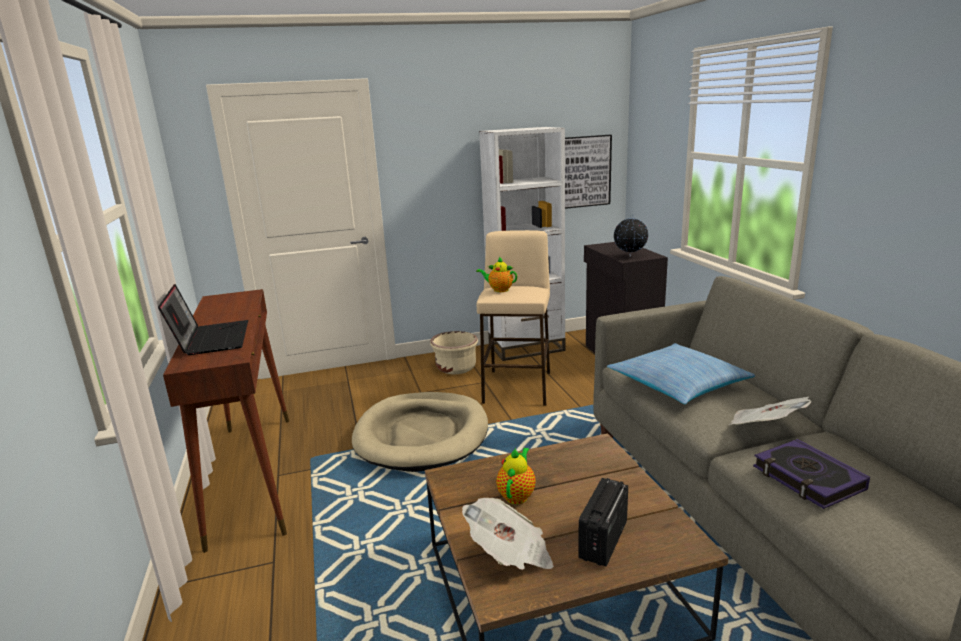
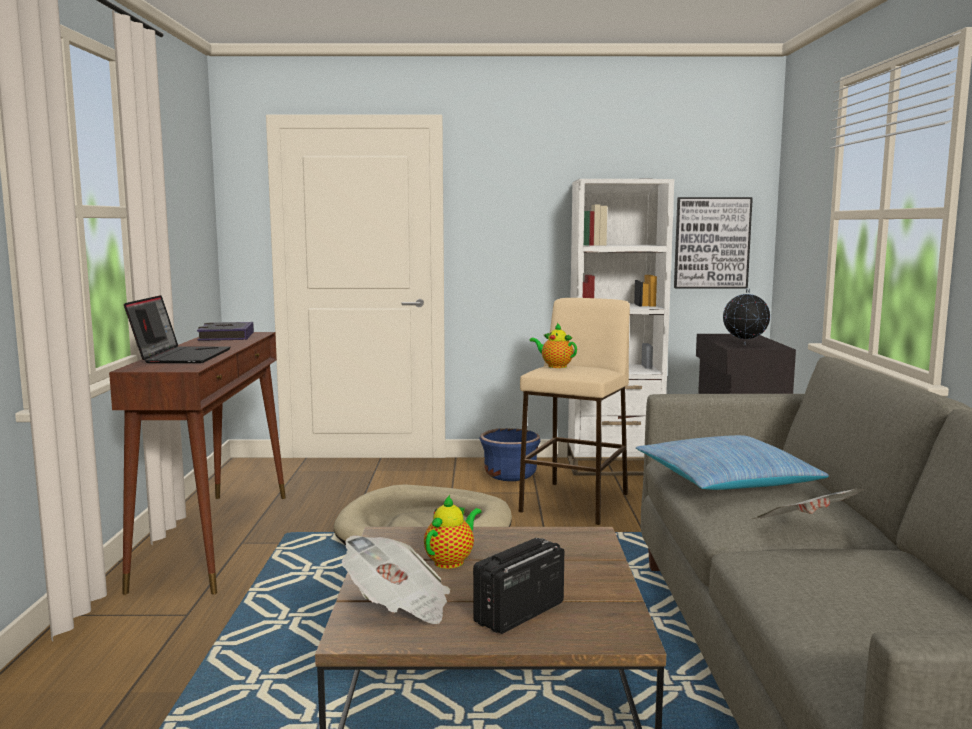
camera: 15 degrees right, 10 degrees down
beige planter [430,331,478,375] -> blue planter [479,428,540,481]
book [753,439,870,509] -> book moved to [197,322,254,341]

